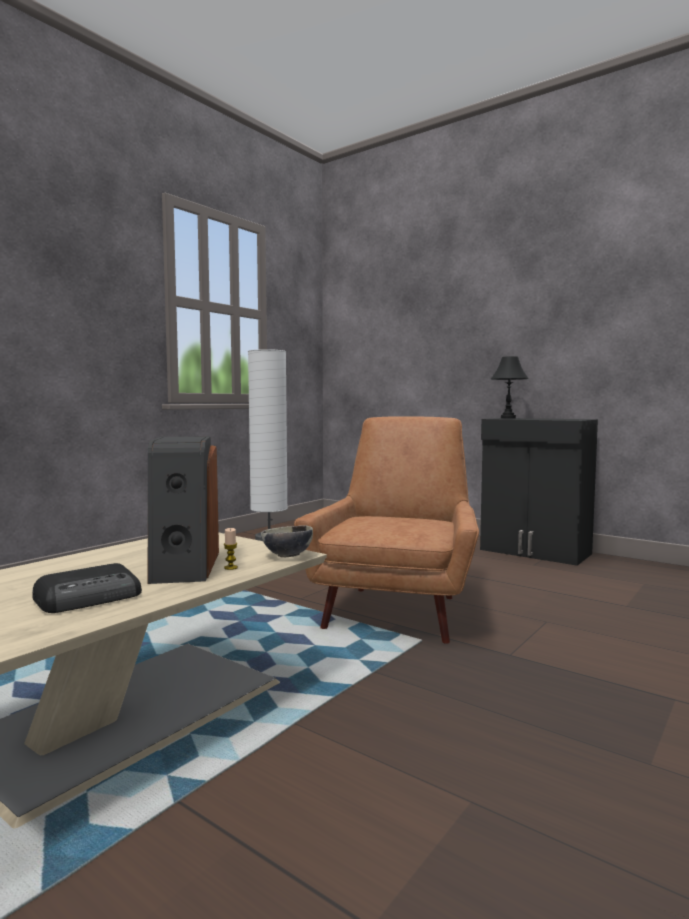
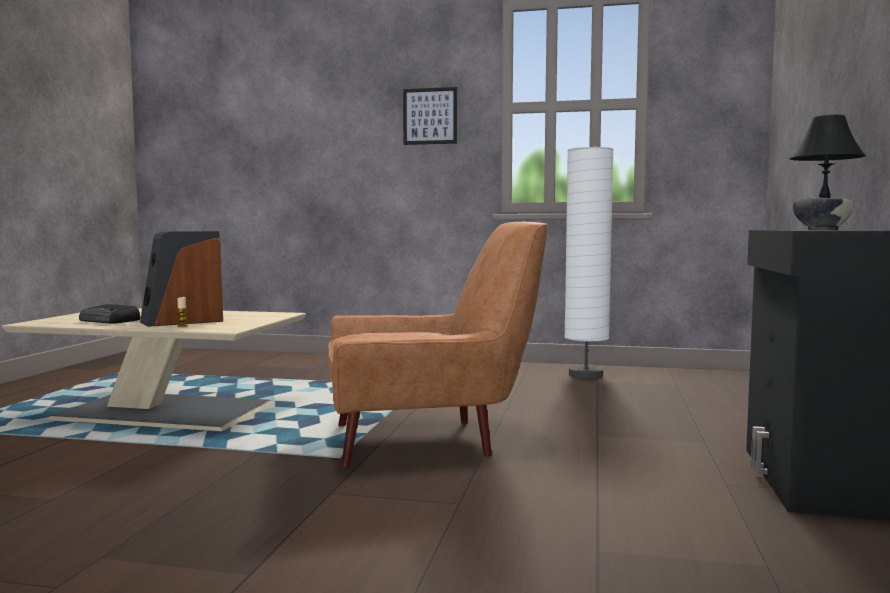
camera: 65 degrees right, 0 degrees up
bowl [261,525,313,557] -> bowl moved to [793,198,853,230]
none -> picture [403,87,457,145]

